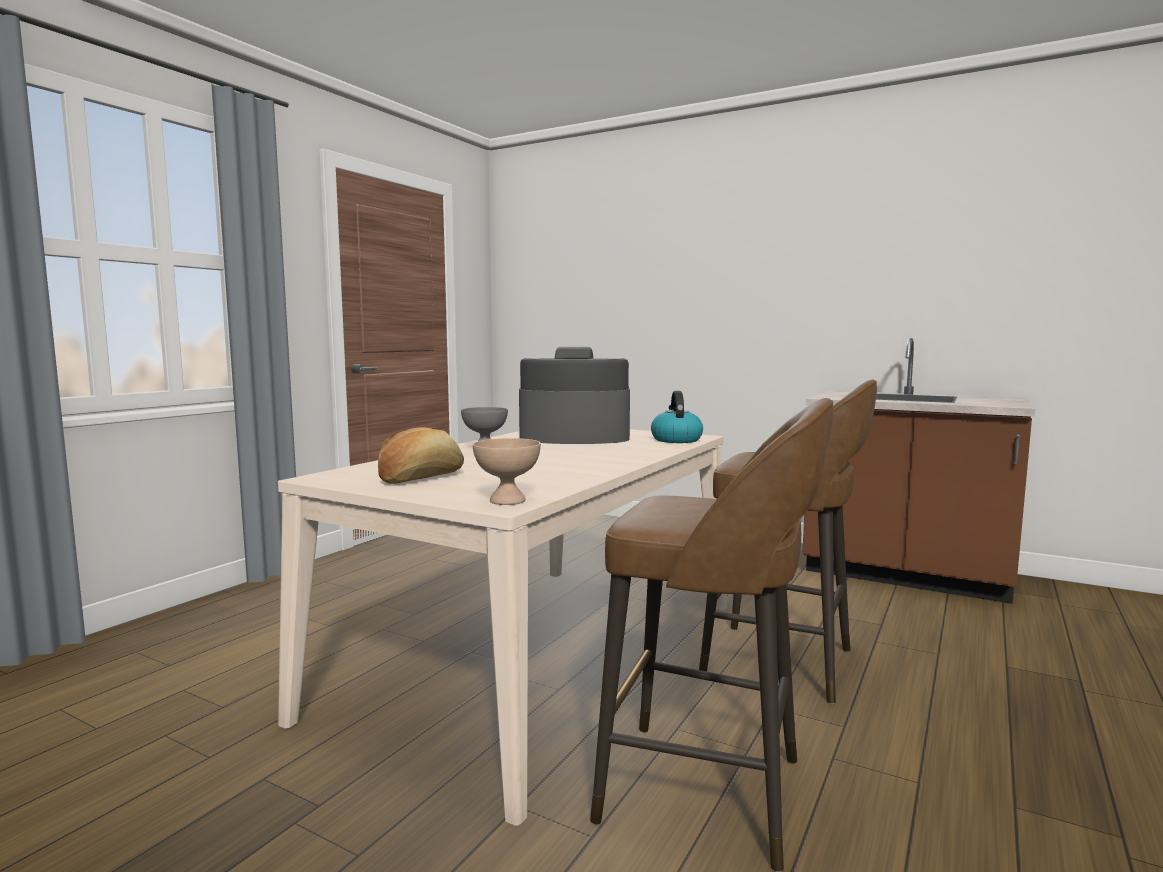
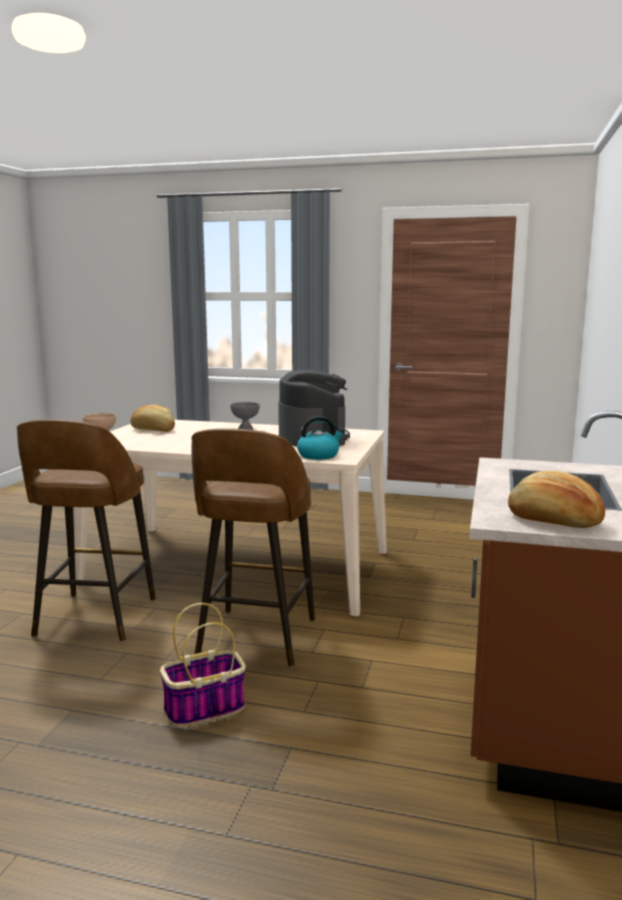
camera: 75 degrees right, 5 degrees up
none -> basket [160,603,246,727]
none -> bread [508,471,605,528]

